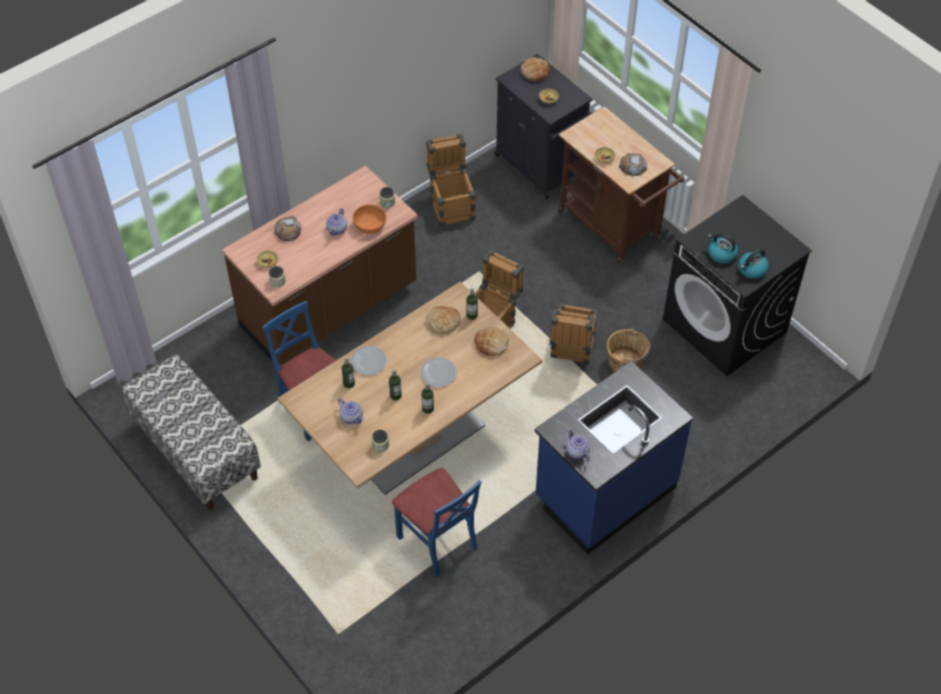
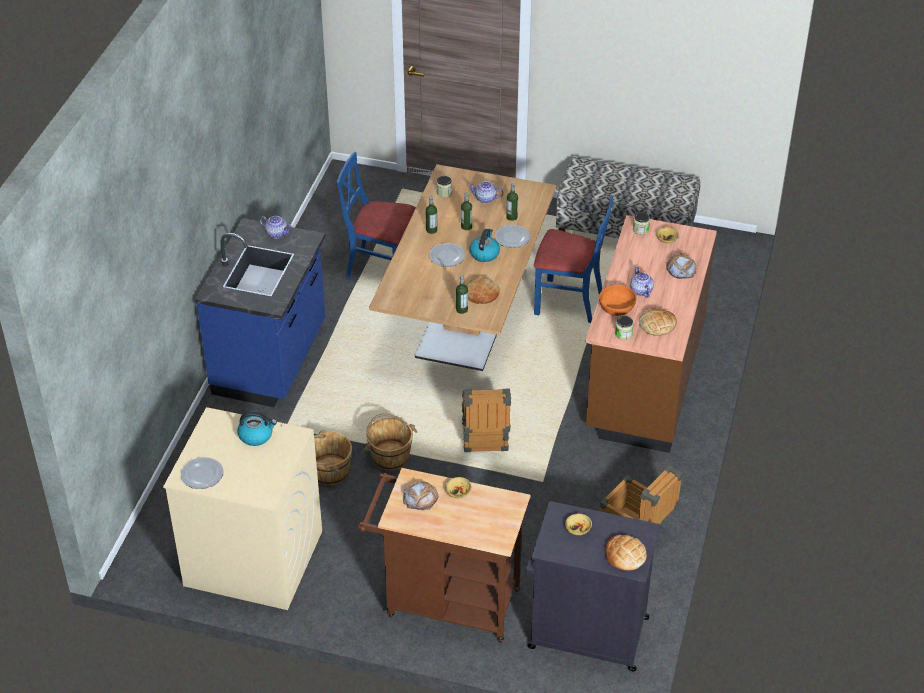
camera: 145 degrees right, 10 degrees down
bread [474,327,509,356] -> bread moved to [639,308,677,336]
crate [550,303,598,364] -> brown bucket [363,414,418,471]
black washing machine [663,195,812,376] -> beige washing machine [163,407,322,610]
kettle [738,248,769,279] -> kettle moved to [469,229,500,262]
none -> plate [181,457,224,489]

